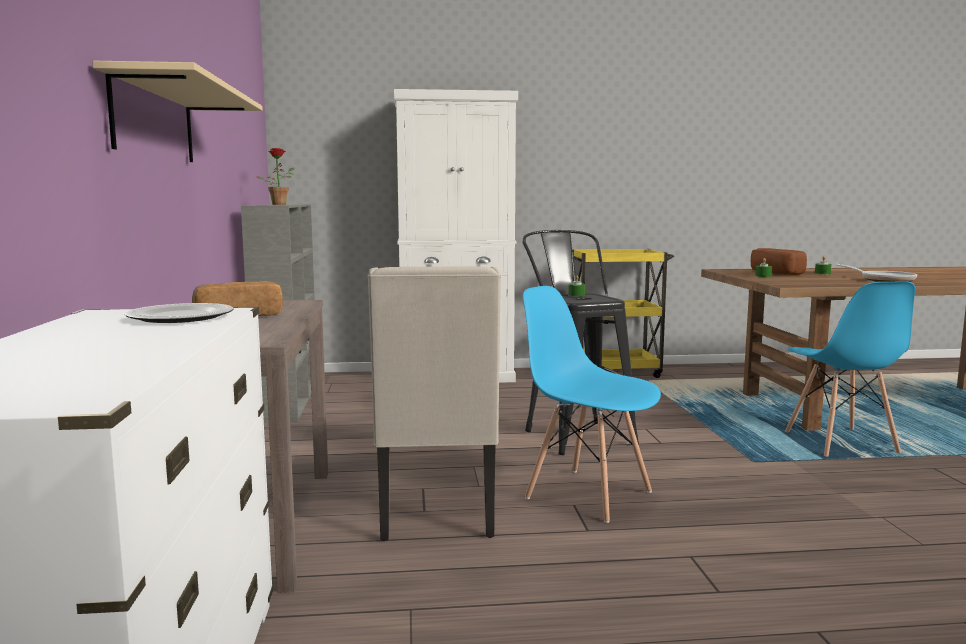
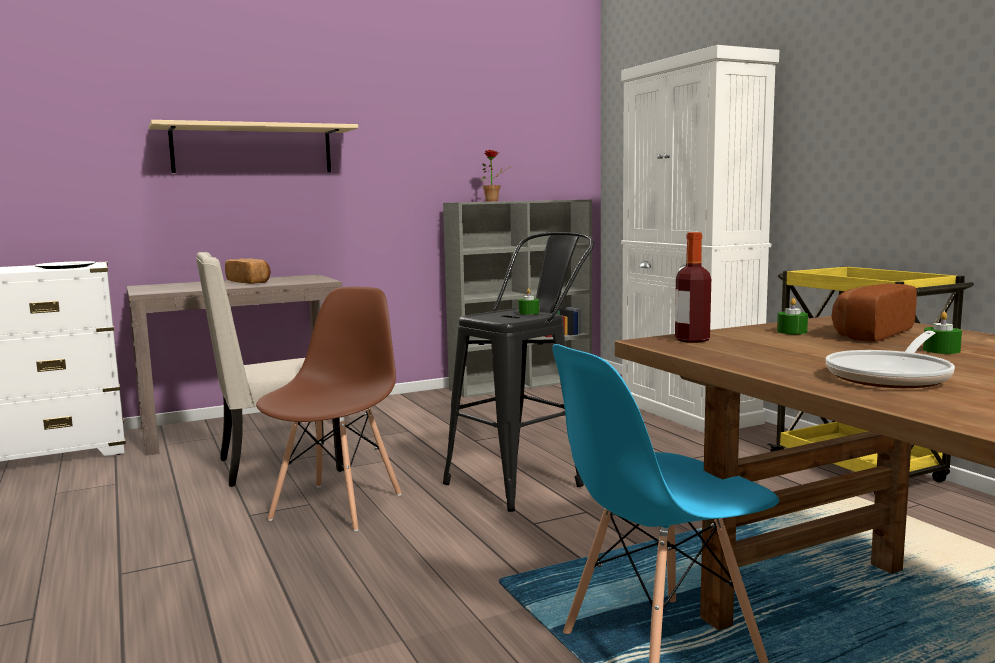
camera: 70 degrees right, 0 degrees up
blue chair [523,286,661,523] -> brown chair [256,287,401,531]
none -> bottle [675,232,711,343]

